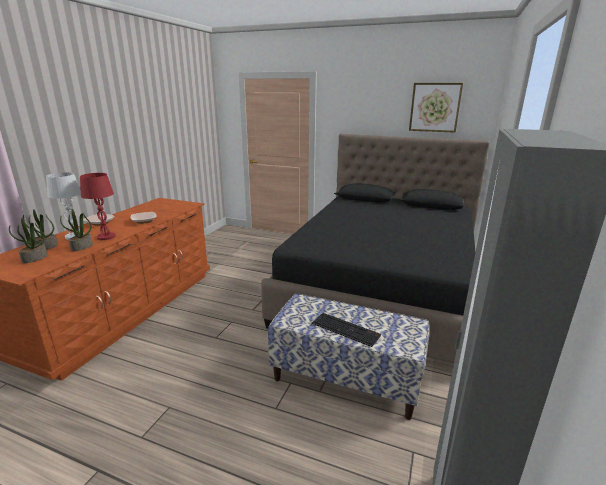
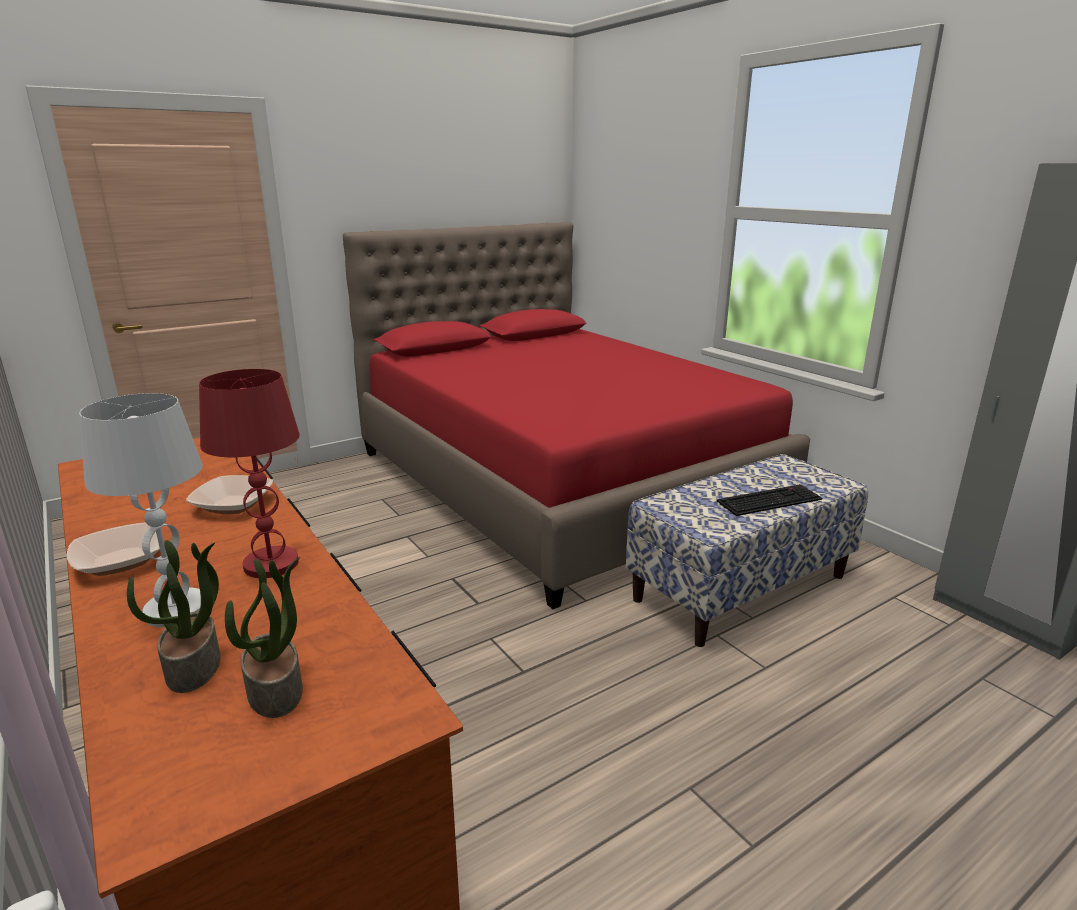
camera: 55 degrees left, 0 degrees up
potted plant [60,209,93,251] -> none
black bed [261,134,490,363] -> red bed [343,222,810,609]
picture [409,83,463,133] -> none

